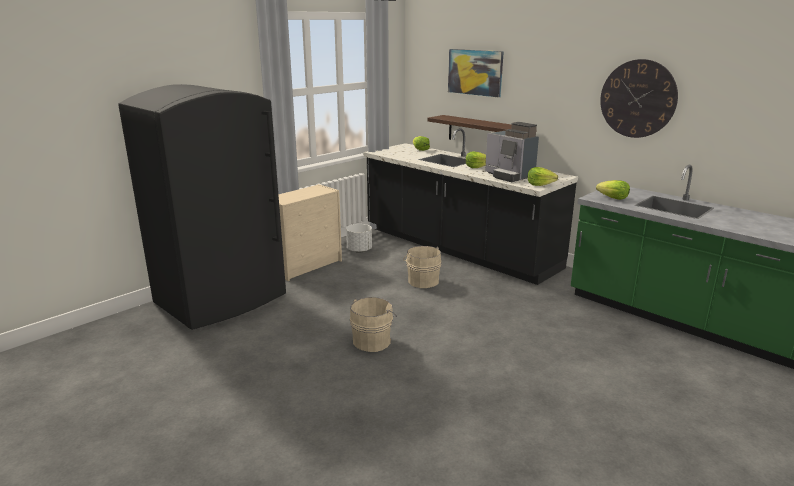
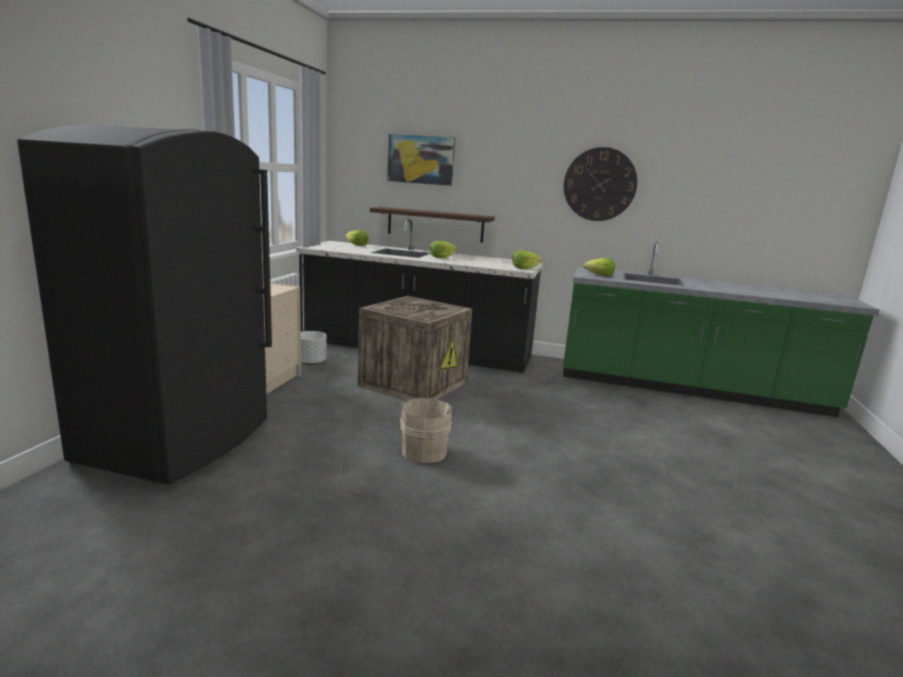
camera: 30 degrees left, 5 degrees down
beige bucket [403,246,441,288] -> crate [358,296,472,401]
coffee machine [485,122,539,182] -> none

